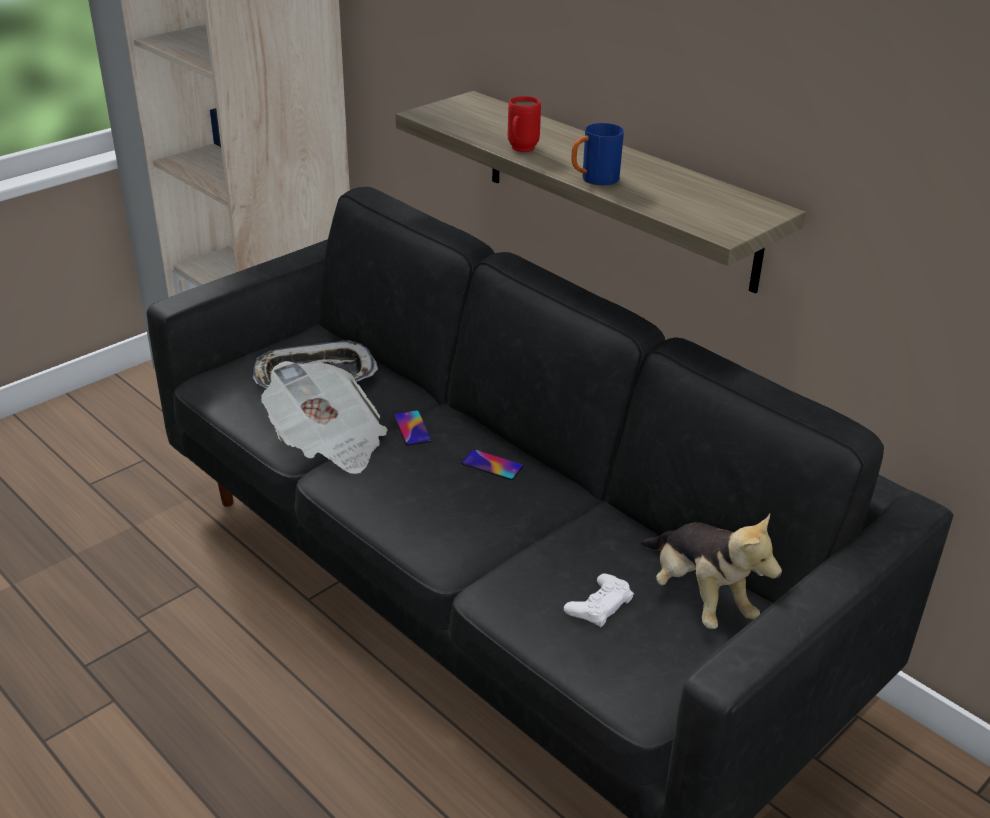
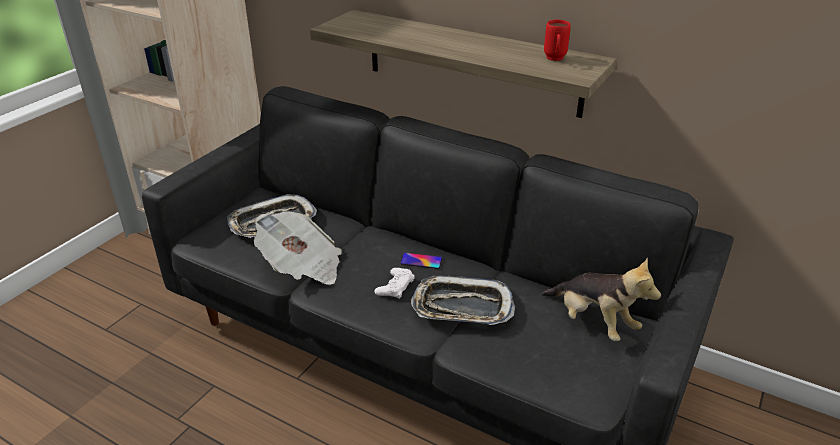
camera: 15 degrees left, 0 degrees up
phone [393,410,432,446] -> none
red mug [508,96,541,152] -> red mug moved to [544,20,571,61]
white game controller [564,574,634,627] -> white game controller moved to [374,268,415,299]
blue mug [571,123,624,185] -> none
none -> tray [411,275,515,325]

